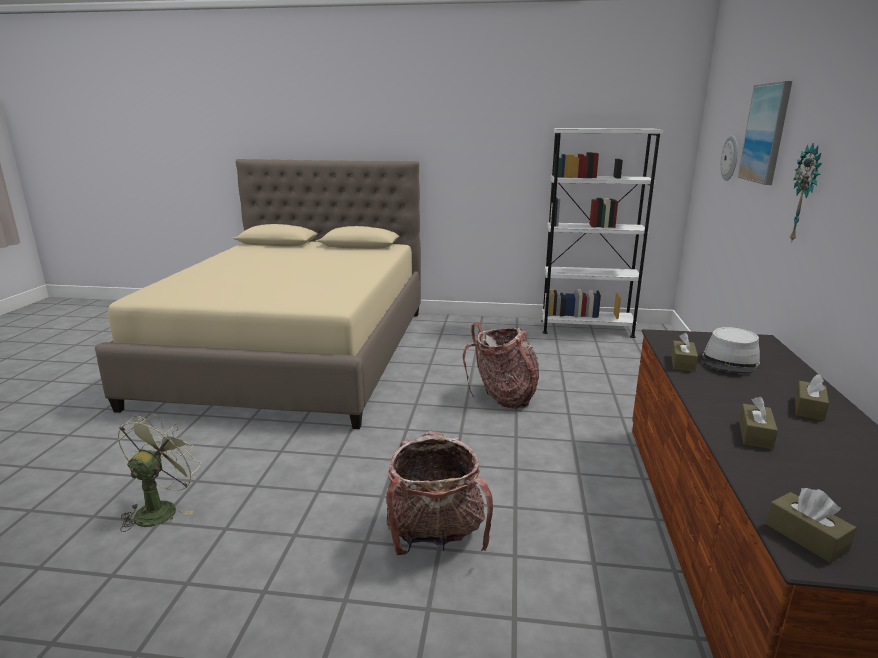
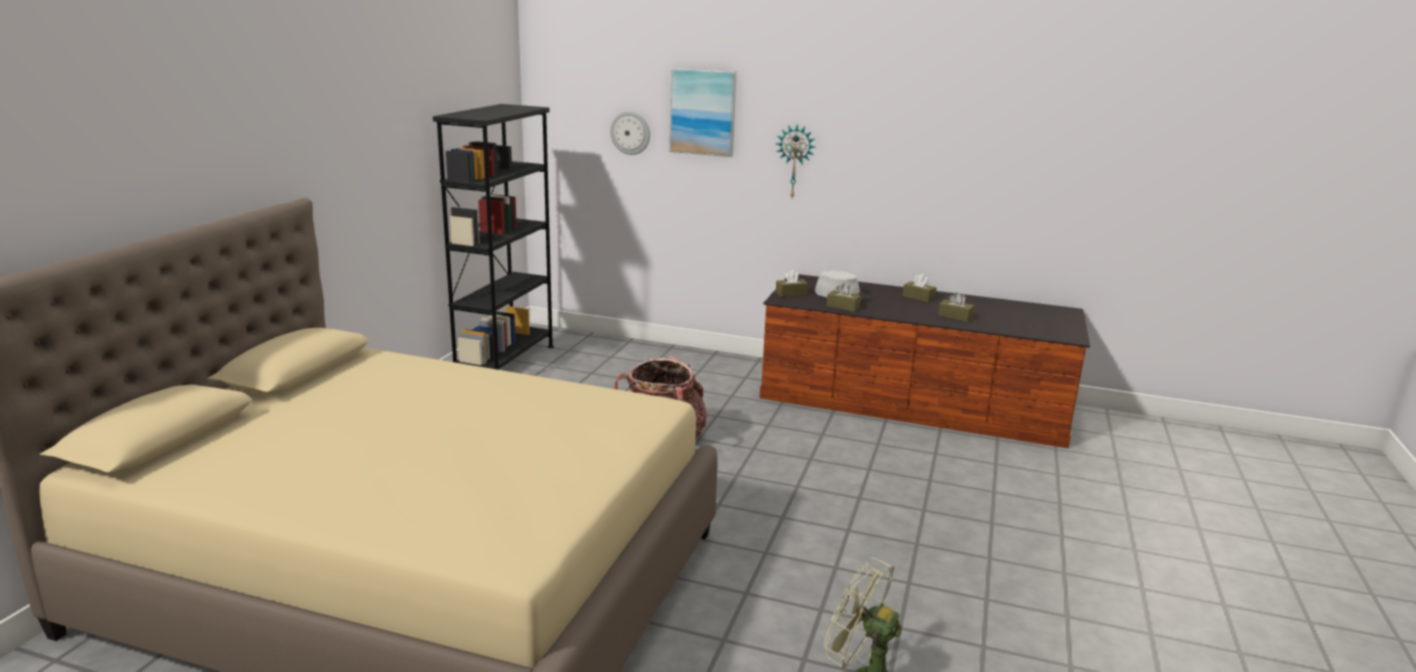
camera: 80 degrees left, 0 degrees up
backpack [386,430,493,555] -> none
white bookcase [541,128,663,338] -> black bookcase [433,104,554,370]
brown tissue box [766,488,857,563] -> brown tissue box moved to [776,270,809,297]

